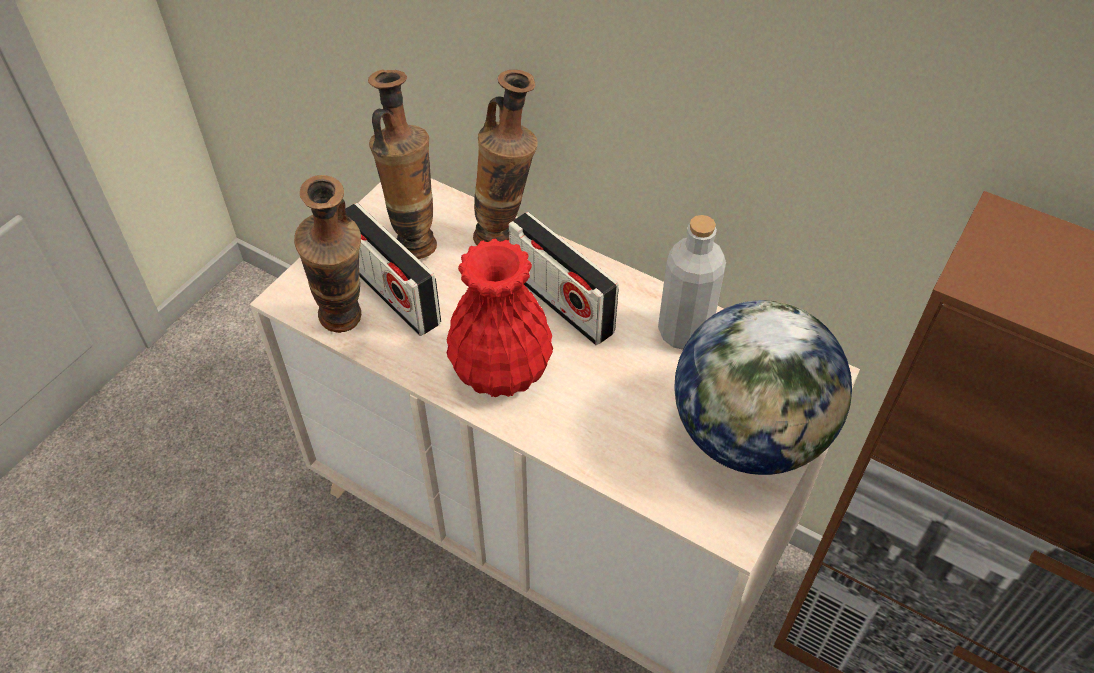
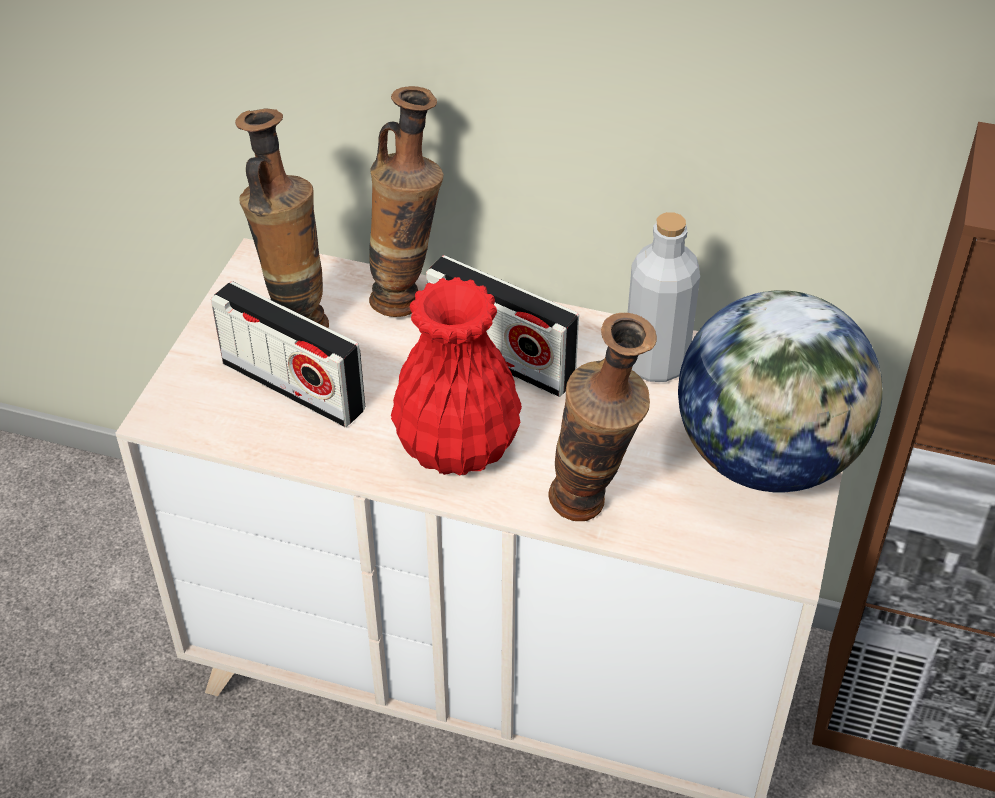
camera: 15 degrees left, 5 degrees down
vase [294,175,361,333] -> vase moved to [549,313,657,521]

